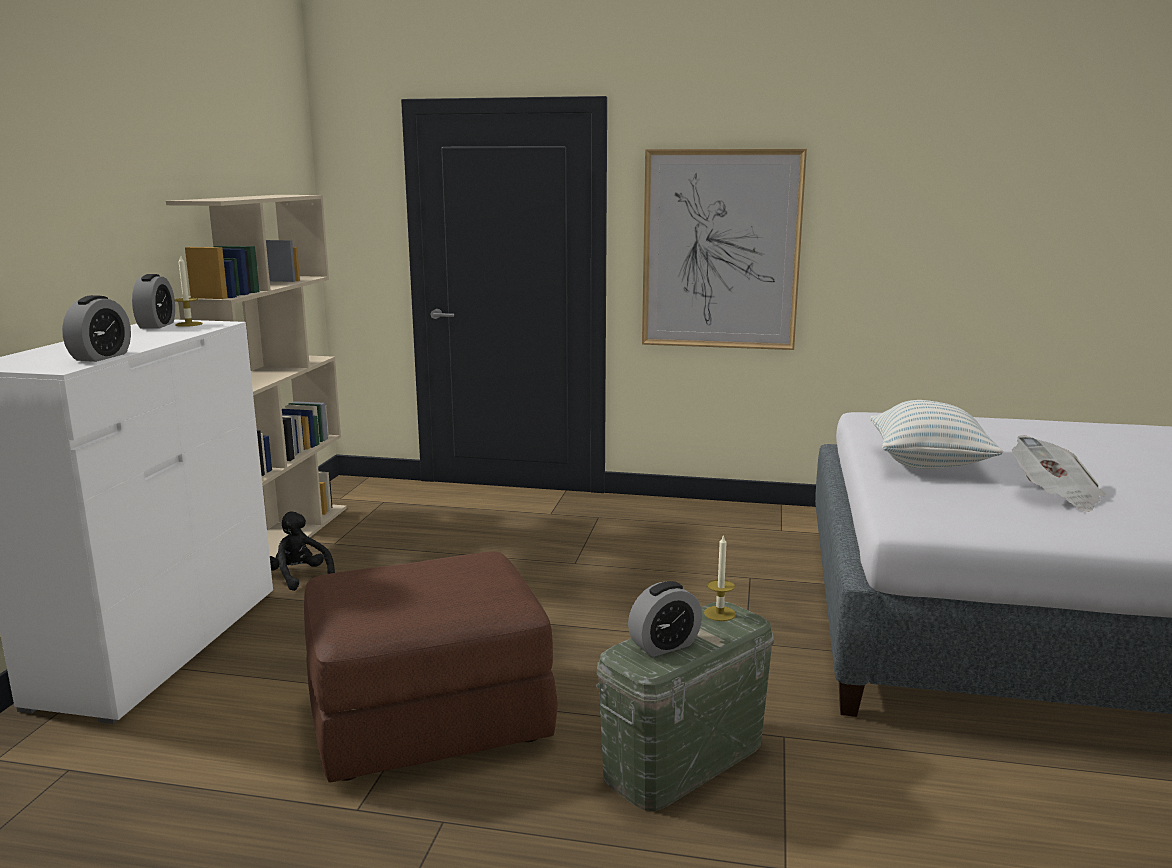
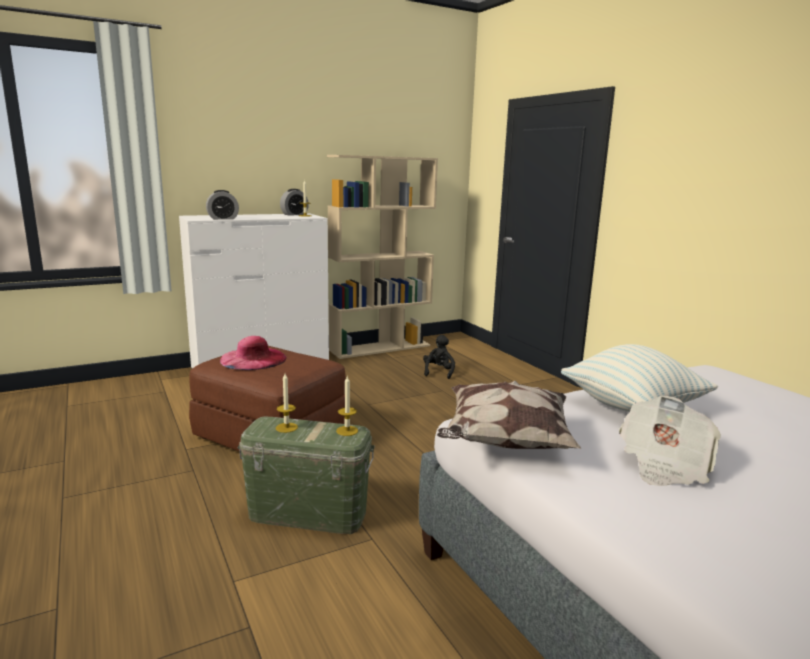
camera: 50 degrees right, 0 degrees up
black plush toy [270,511,335,591] -> black plush toy moved to [423,335,455,379]
alarm clock [628,581,702,657] -> candle [276,373,298,433]
picture [642,149,807,350] -> none
none -> pink hat [220,336,287,370]
none -> pillow [437,381,582,449]

